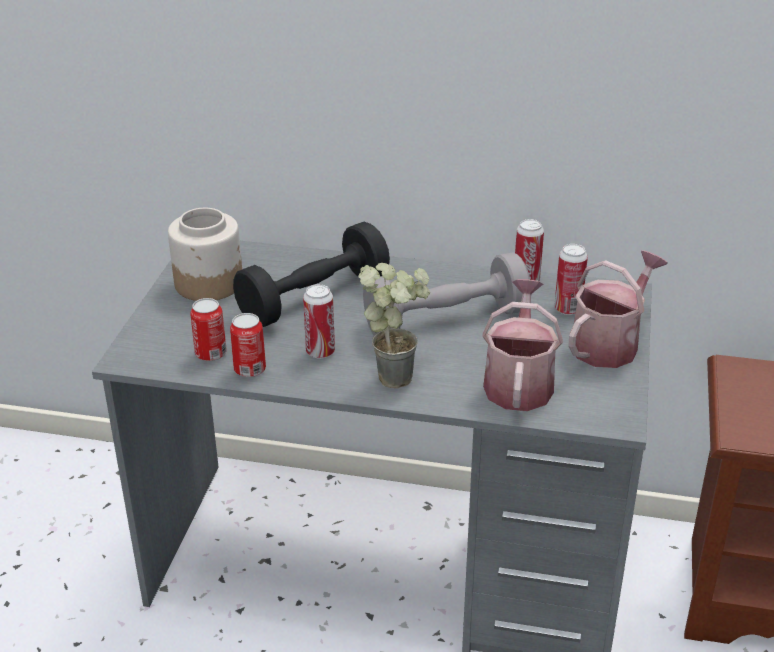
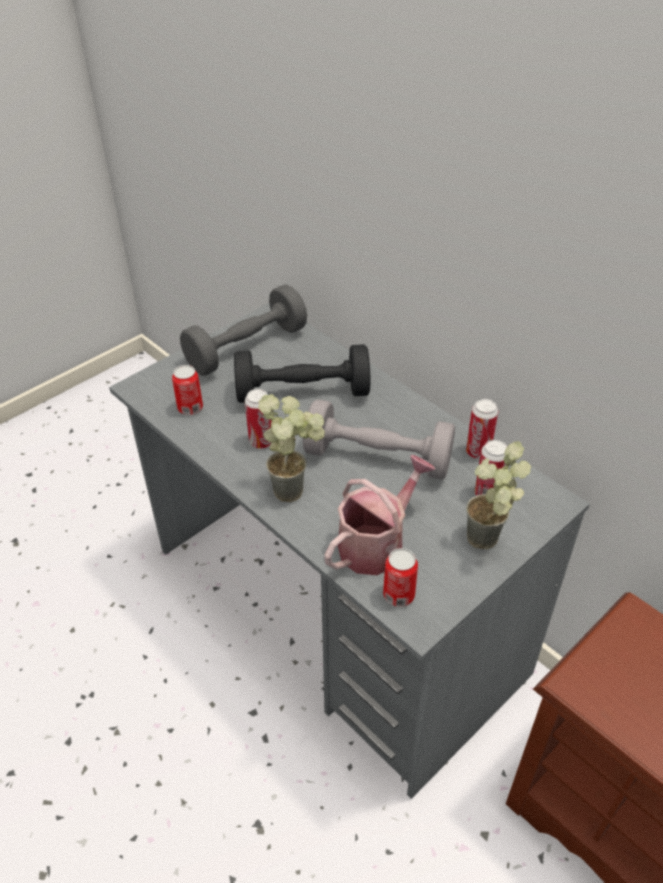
camera: 35 degrees right, 10 degrees up
jar [168,208,242,301] -> grey dumbbell [180,285,307,376]
can [230,313,266,377] -> can moved to [383,548,418,607]
watering can [568,250,668,368] -> potted plant [466,441,531,549]

